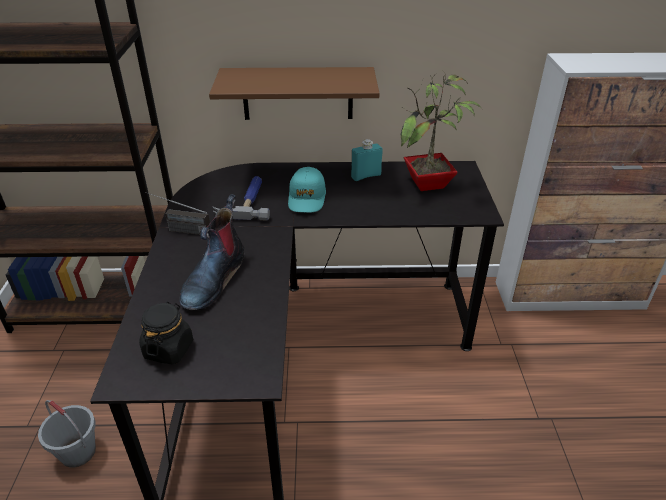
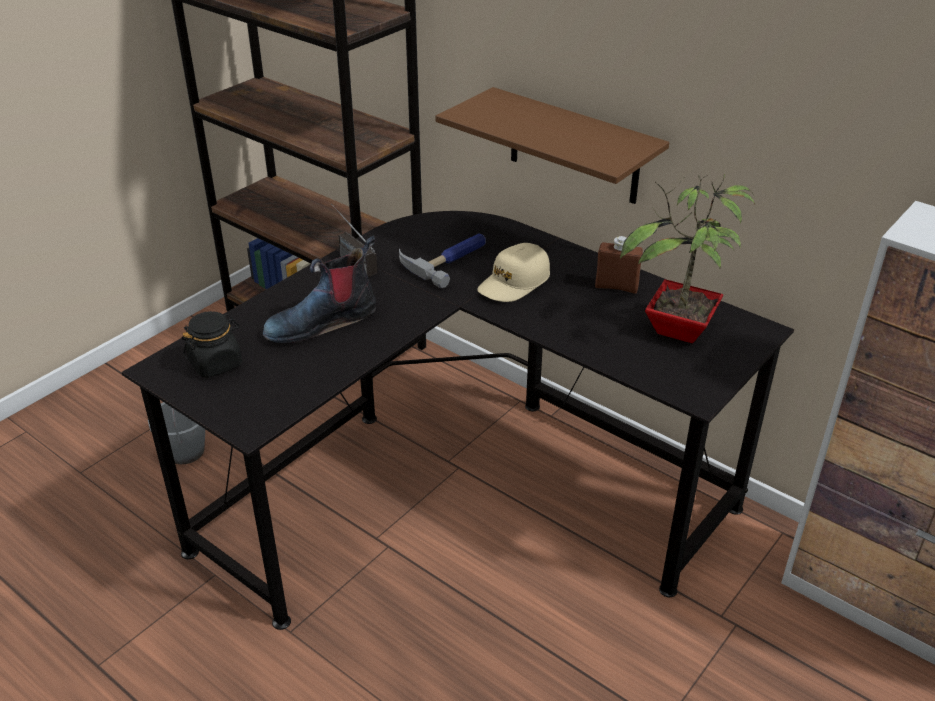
camera: 40 degrees right, 0 degrees up
turquoise cap [288,167,326,213] -> beige cap [477,243,550,302]
turquoise bottle [351,139,383,181] -> brown bottle [595,236,643,294]

